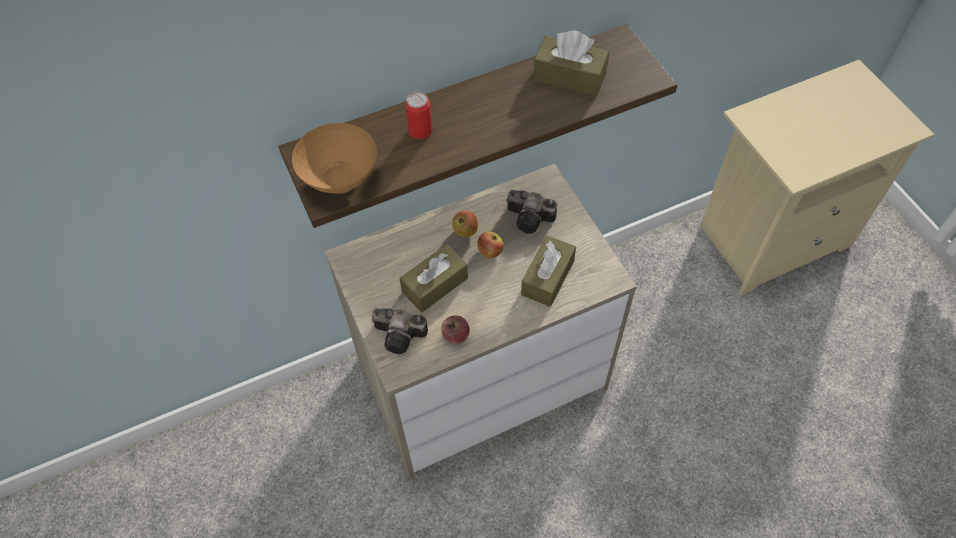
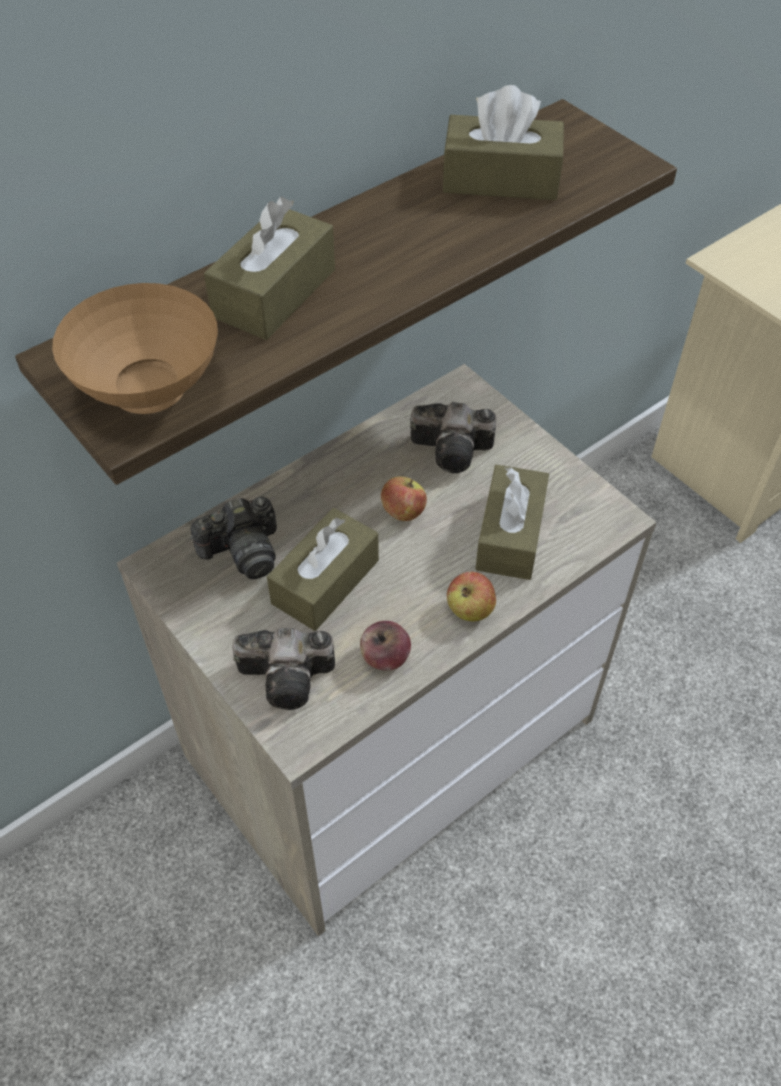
camera: 15 degrees left, 5 degrees down
can [405,92,433,139] -> brown tissue box [204,197,335,340]
apple [452,210,478,237] -> apple moved to [447,572,496,622]
none -> camera [190,497,277,579]

